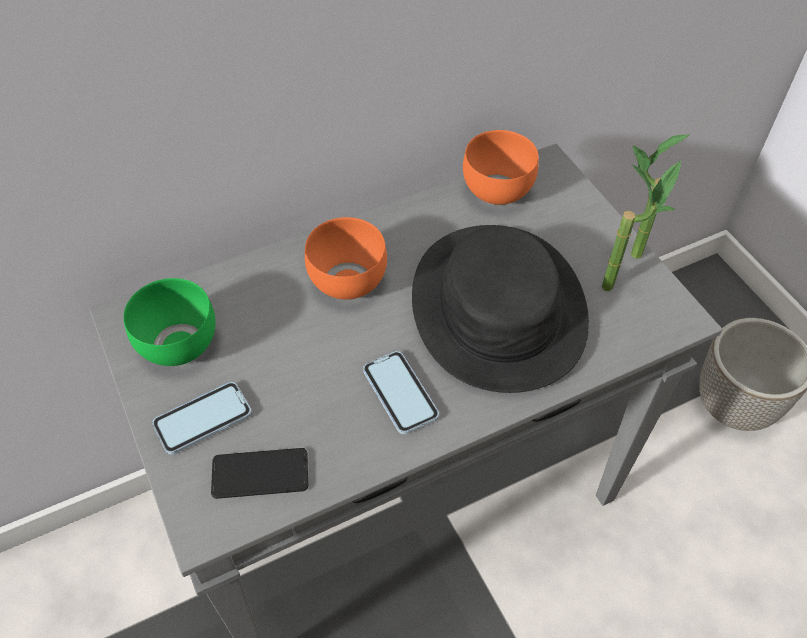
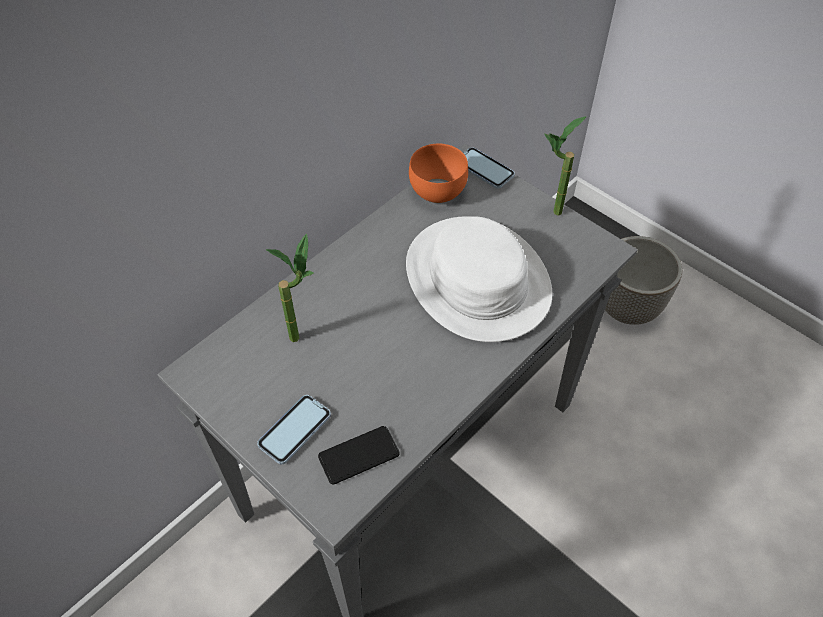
camera: 20 degrees left, 0 degrees up
green bowl [123,278,216,366] -> none
orange bowl [305,217,387,299] -> none
phone [363,351,439,434] -> phone moved to [464,147,515,189]
black hat [412,225,589,393] -> white hat [406,216,553,342]
potted plant [601,160,681,291] -> potted plant moved to [266,233,314,342]

